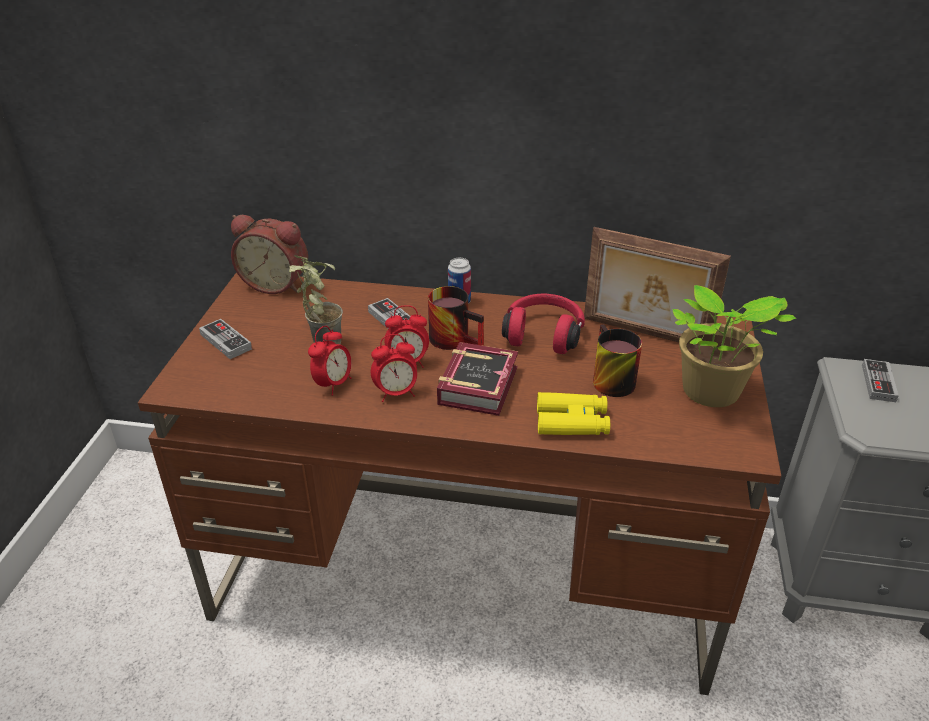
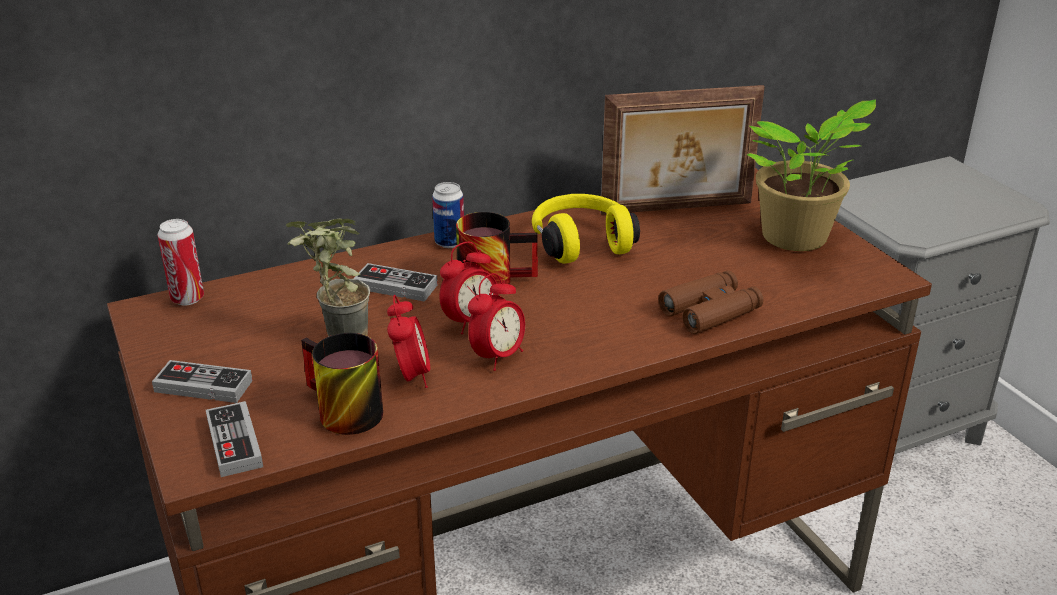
camera: 35 degrees left, 5 degrees down
alarm clock [231,215,308,294] -> can [158,219,204,305]
book [437,342,518,416] -> none
red headphones [502,294,585,354] -> yellow headphones [532,194,640,264]
yellow binoculars [537,392,610,435] -> brown binoculars [658,270,763,334]
mug [593,325,642,397] -> mug moved to [301,333,383,435]
game controller [862,359,899,402] -> game controller moved to [206,401,263,477]

